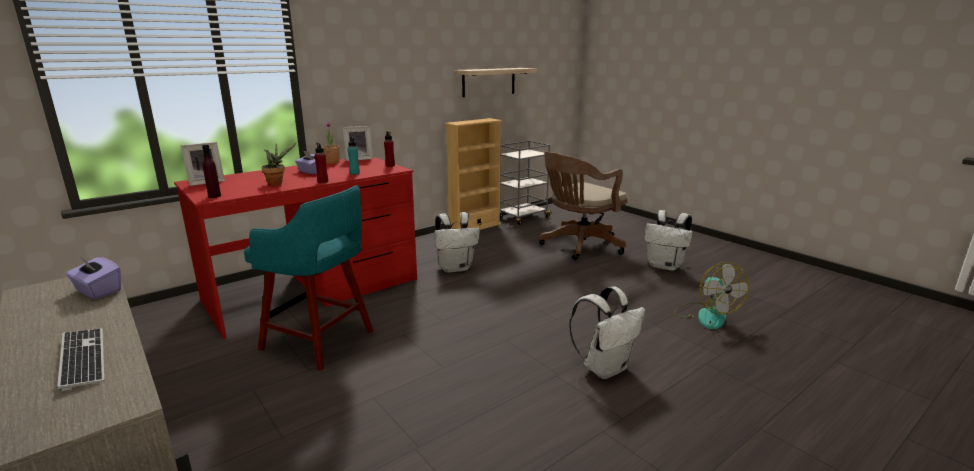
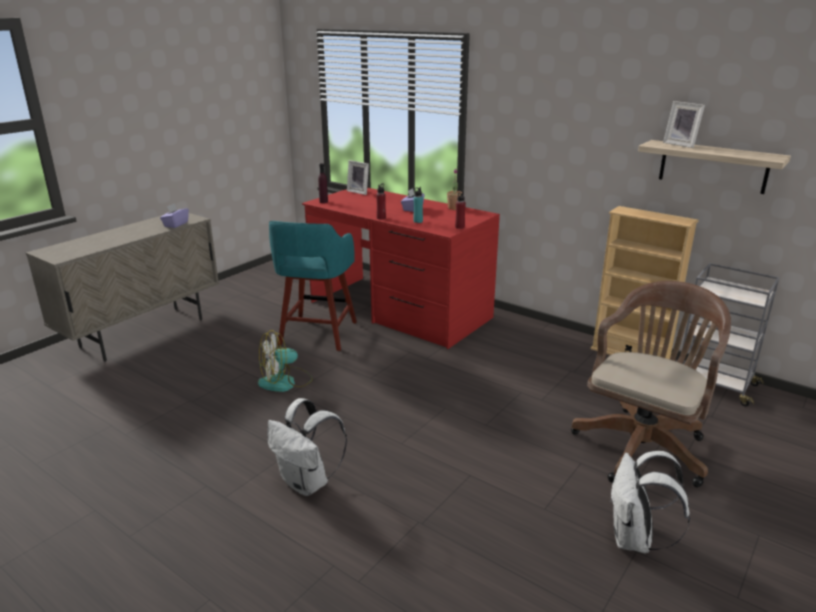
camera: 75 degrees right, 5 degrees up
keyboard [57,328,104,391] -> none
potted plant [261,143,296,185] -> none
picture frame [342,126,373,161] -> picture frame moved to [663,101,705,148]
white backpack [435,212,480,273] -> none
brown office chair [539,152,628,260] -> brown office chair turned 90 degrees clockwise [571,281,731,487]
fan [674,262,749,329] -> fan moved to [258,330,313,392]

